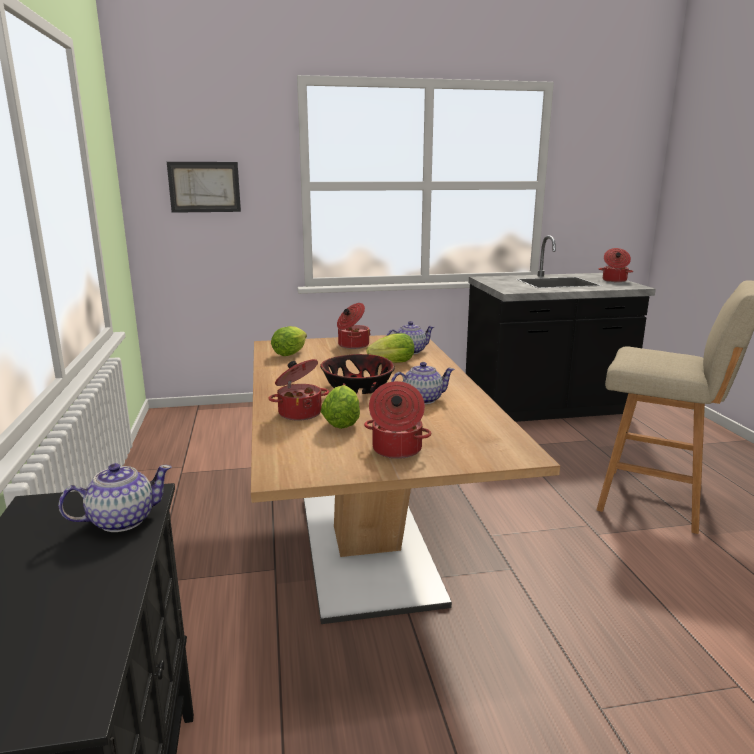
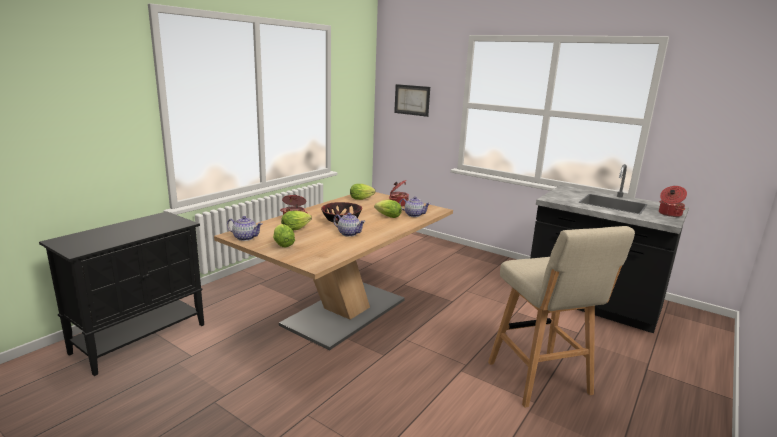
camera: 45 degrees right, 0 degrees up
teapot [58,463,172,532] -> teapot moved to [227,216,262,241]
cooking pot [364,381,431,459] -> lettuce [273,224,295,248]

